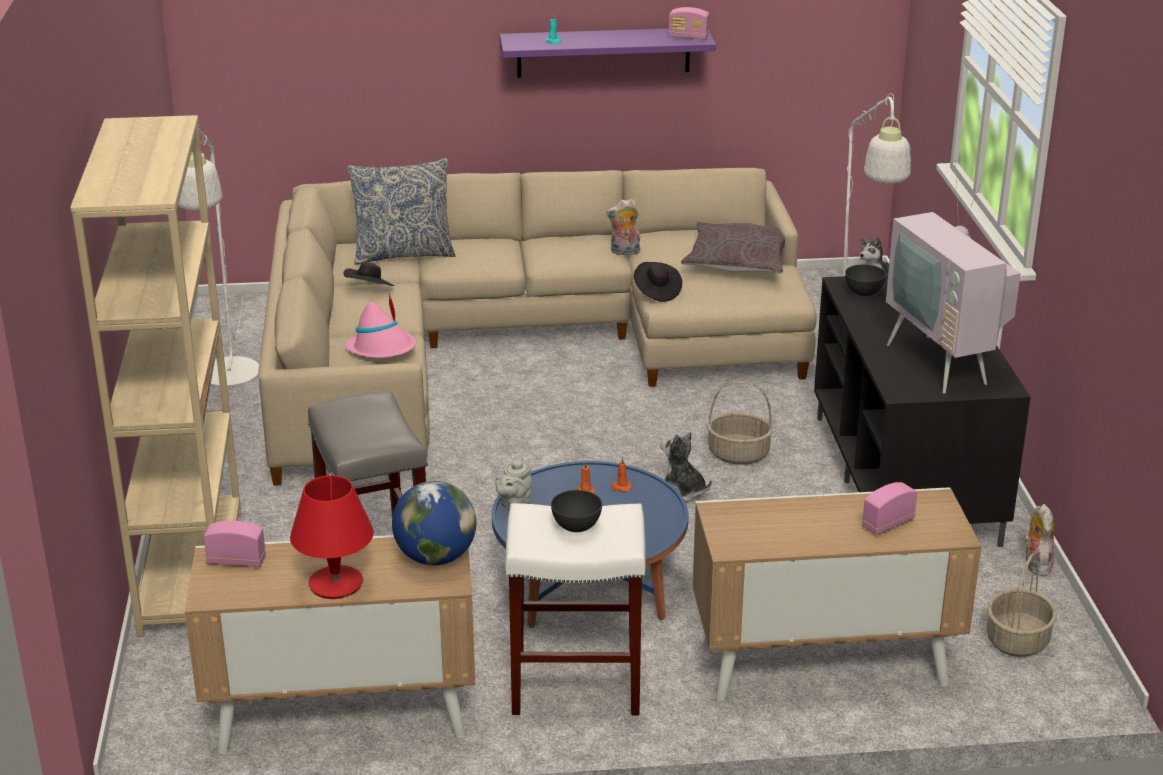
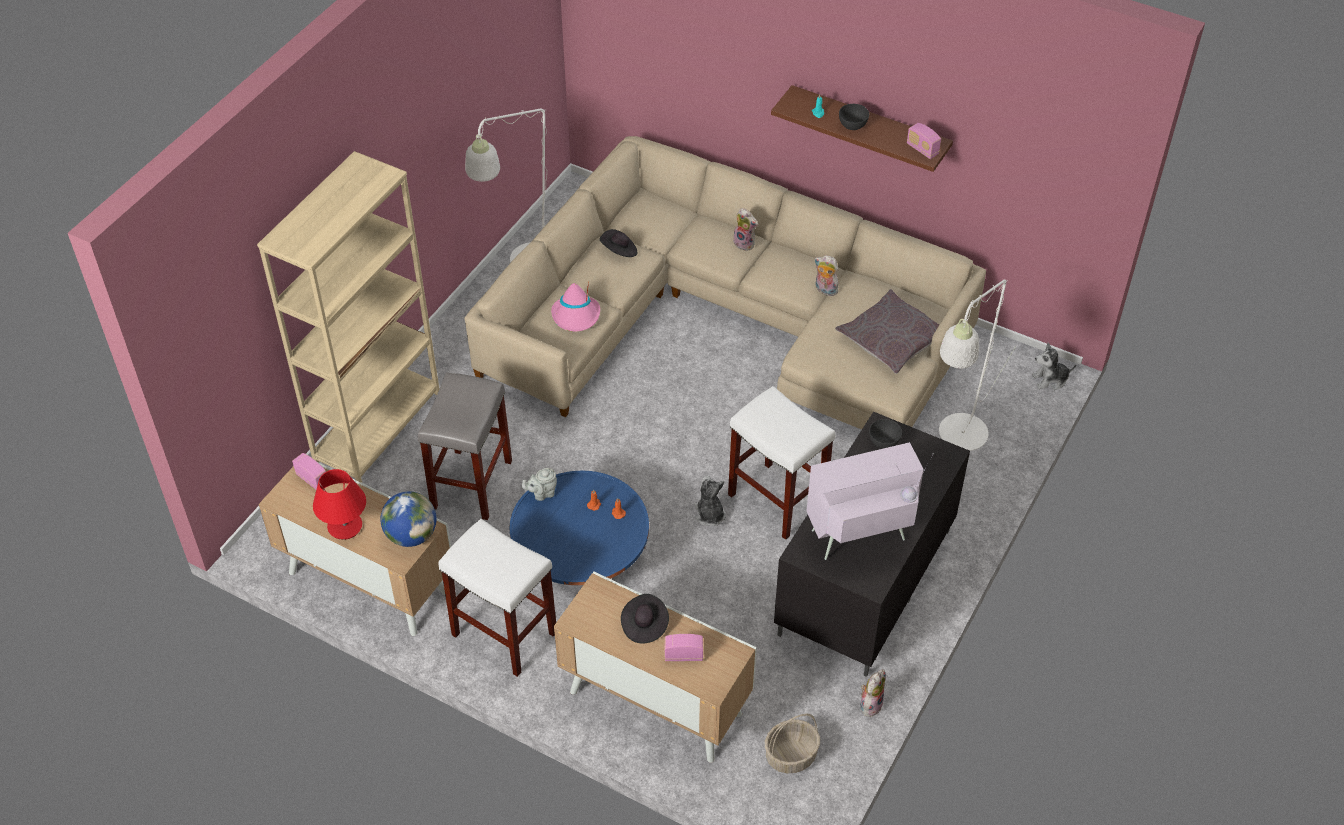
camera: 35 degrees right, 20 degrees up
pillow [347,158,455,264] -> none
purple shelf [499,29,716,78] -> brown shelf [771,85,953,172]
grey bowl [551,490,602,532] -> grey bowl moved to [839,104,869,130]
black hat [634,262,682,302] -> black hat moved to [621,594,669,644]
basket [707,379,773,465] -> white stool [728,386,835,540]
television [886,160,1021,394] -> television turned 60 degrees clockwise [807,442,934,560]
none -> plush toy [733,208,758,251]

